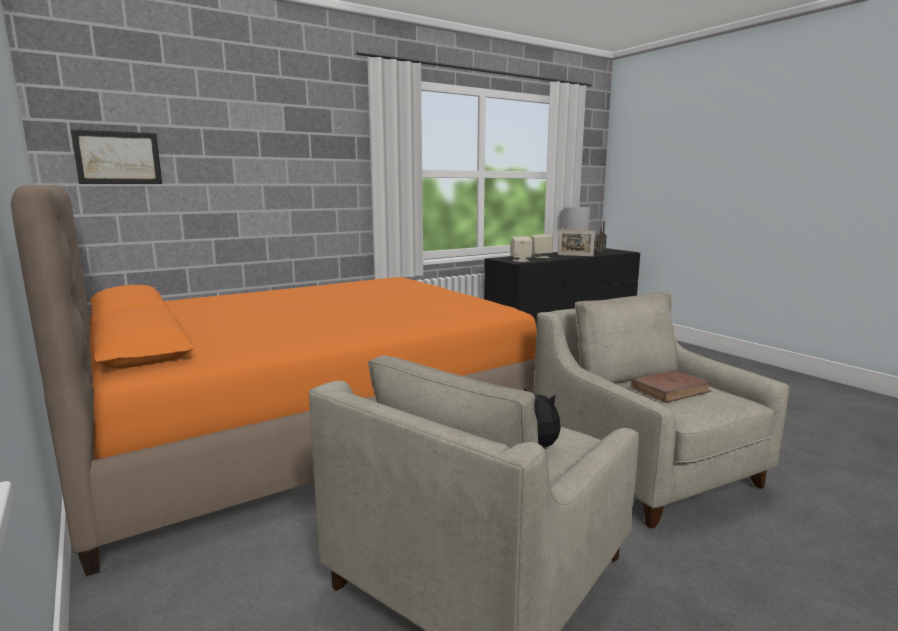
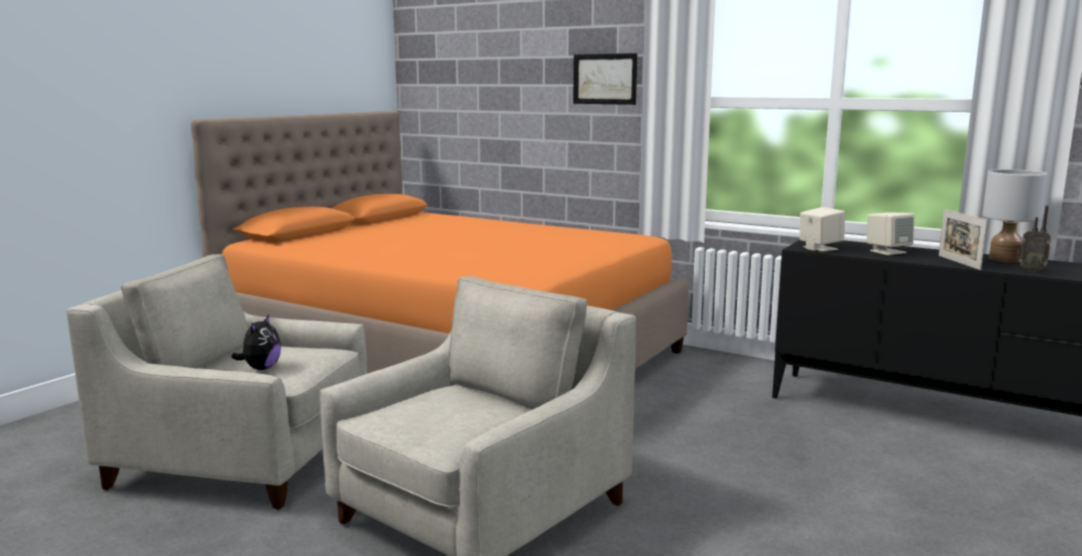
camera: 65 degrees right, 0 degrees up
picture [71,129,162,184] -> picture moved to [573,53,637,105]
brown book [631,370,712,403] -> none

